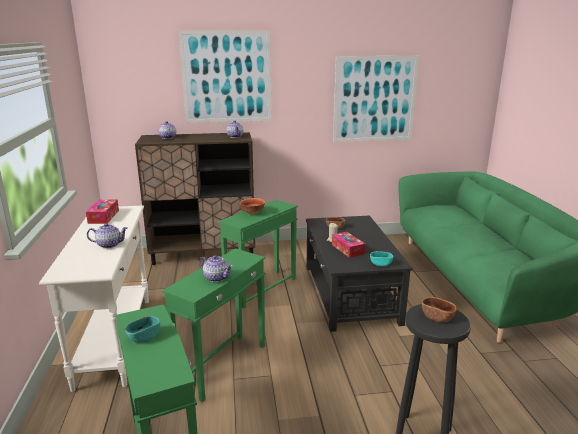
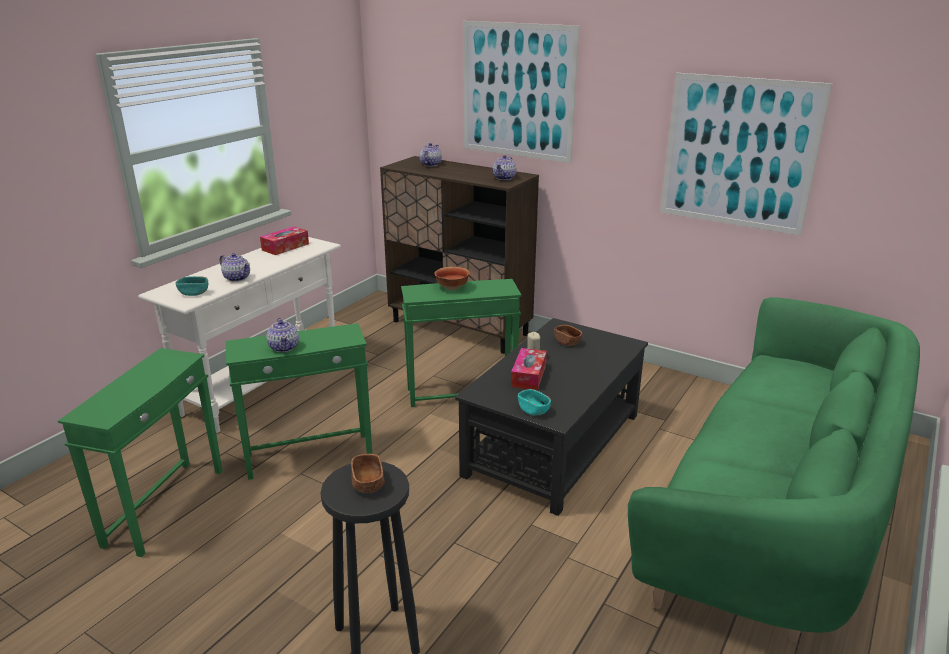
camera: 40 degrees right, 5 degrees up
turquoise bowl [125,316,160,343] -> turquoise bowl moved to [176,276,208,296]

